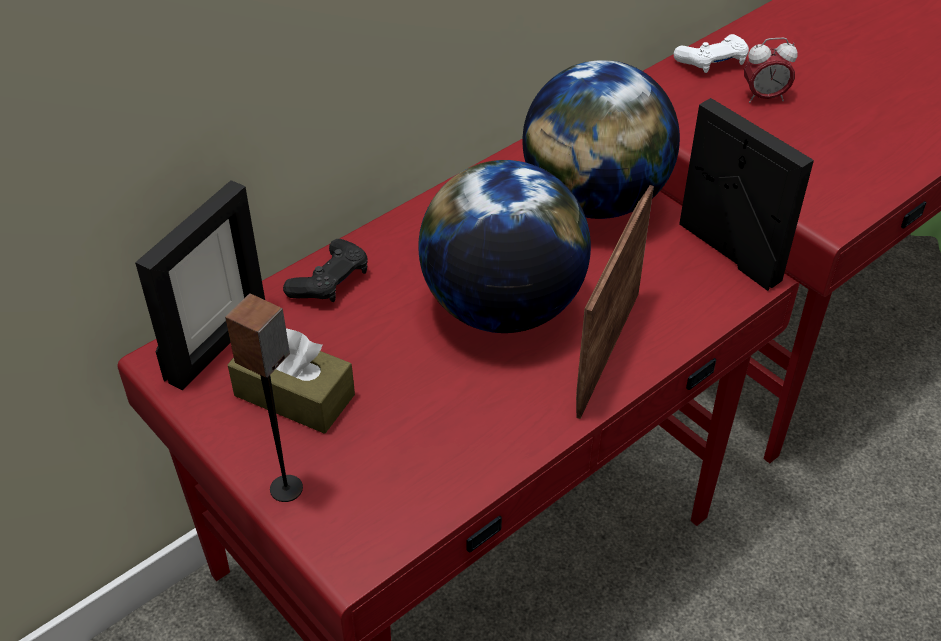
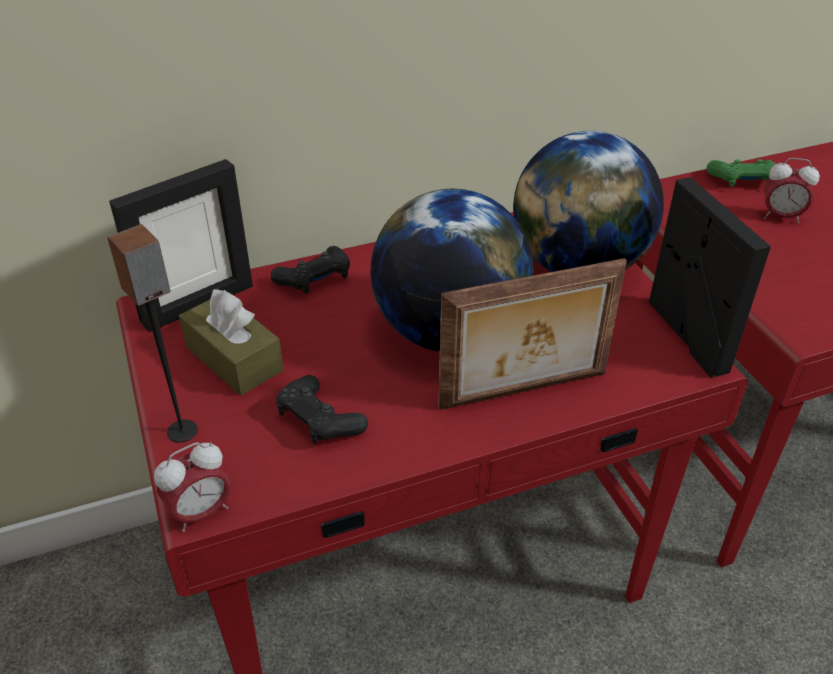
camera: 20 degrees right, 5 degrees down
picture frame [576,185,654,419] -> picture frame turned 150 degrees counterclockwise [439,258,627,410]
white game controller [674,34,749,73] -> green game controller [707,159,776,187]
none -> alarm clock [154,442,231,532]
none -> black game controller [276,375,368,444]

